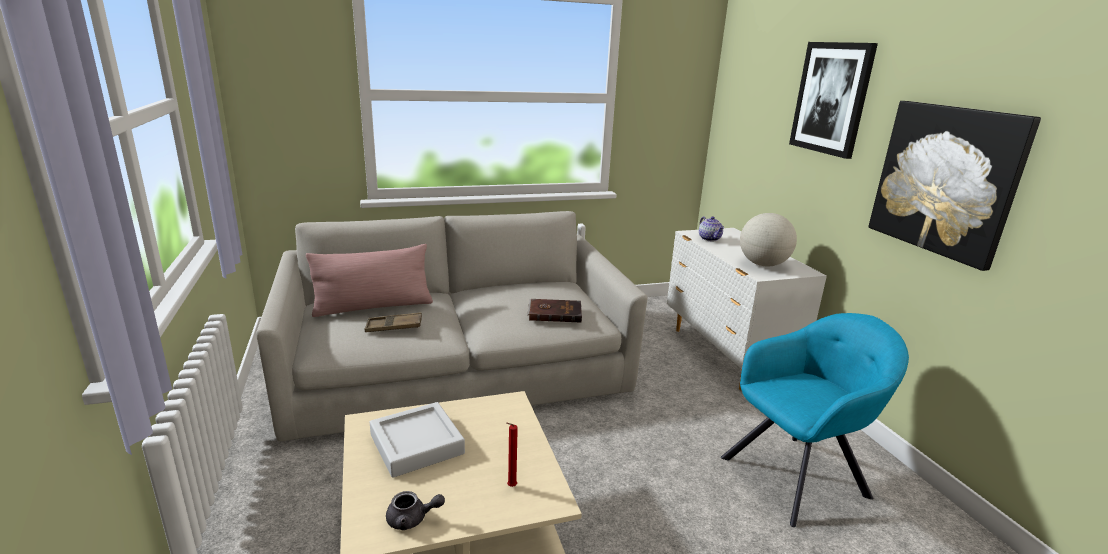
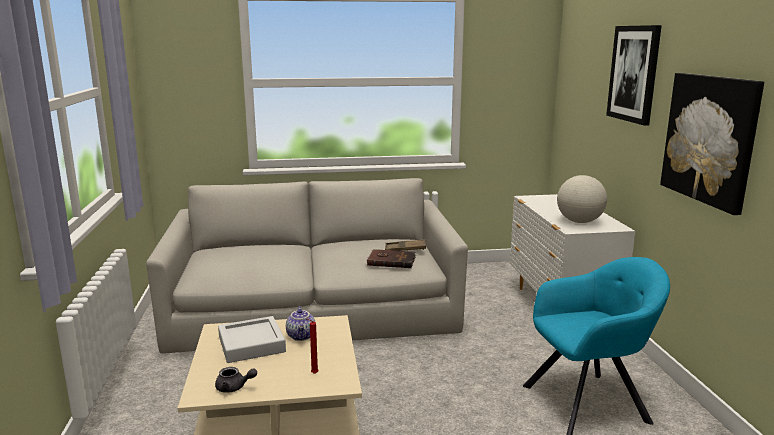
camera: 10 degrees right, 5 degrees down
pink pillow [306,244,433,317] -> none
brown tray [365,312,422,332] -> brown tray moved to [385,239,426,251]
teapot [699,216,724,241] -> teapot moved to [286,306,316,341]

